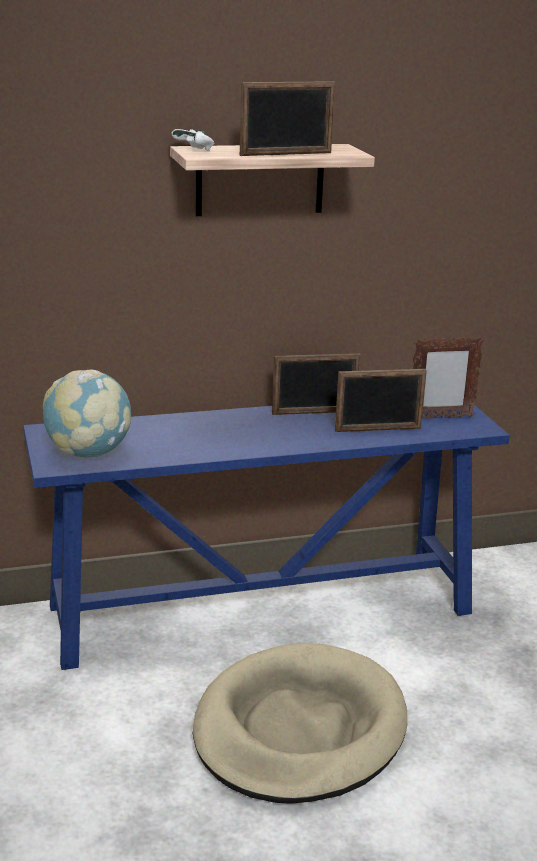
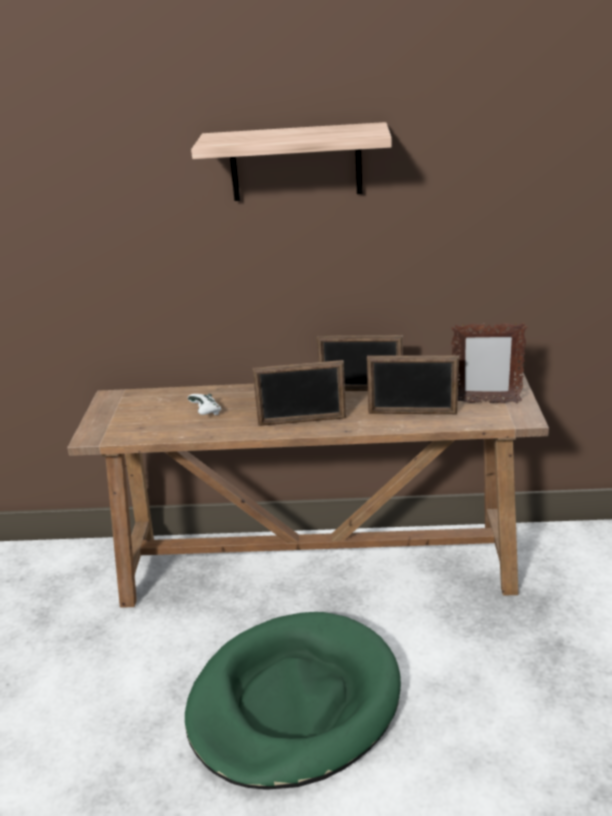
camera: 20 degrees right, 5 degrees up
blue console table [23,401,510,670] -> brown console table [67,372,549,608]
globe [43,369,131,458] -> none
white game controller [172,129,214,151] -> white game controller moved to [188,394,221,415]
beige dog bed [193,643,407,804] -> green dog bed [185,612,401,790]
picture frame [240,81,335,156] -> picture frame moved to [253,360,346,426]

